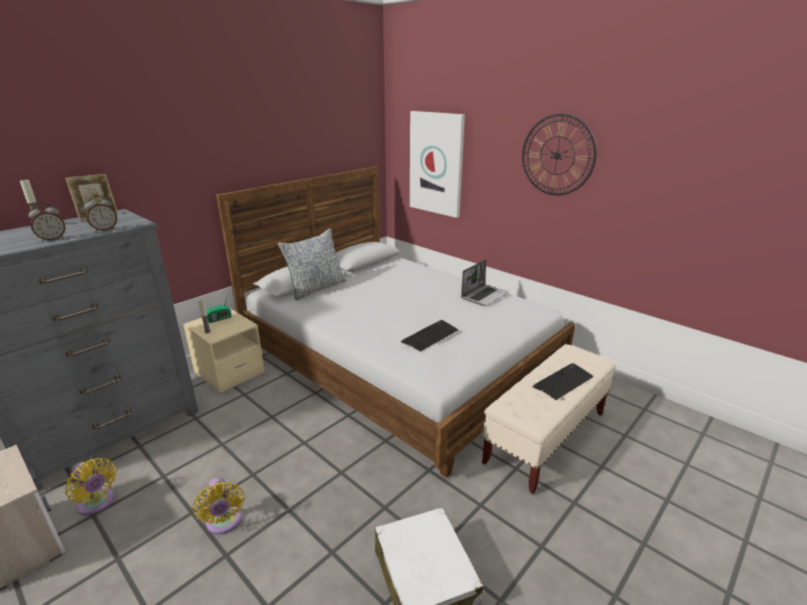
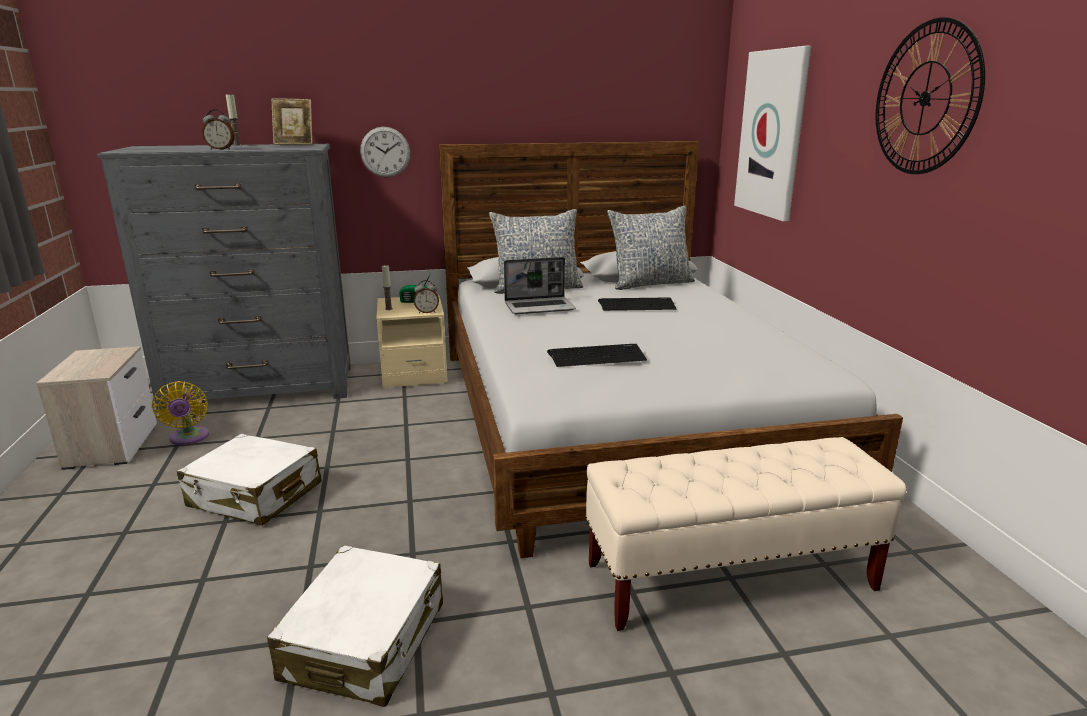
camera: 35 degrees right, 5 degrees down
alarm clock [84,195,117,232] -> alarm clock moved to [414,280,439,313]
yellow fan [192,477,245,535] -> white suitcase [177,434,322,526]
laptop [461,260,508,306] -> laptop moved to [504,257,576,314]
keyboard [533,363,594,400] -> keyboard moved to [598,298,676,311]
none -> wall clock [360,127,410,177]
none -> pillow [607,206,695,290]

